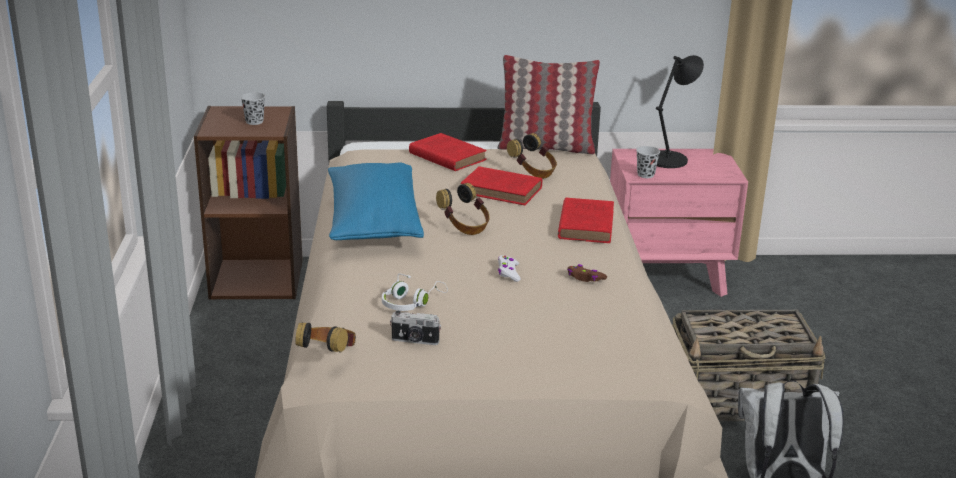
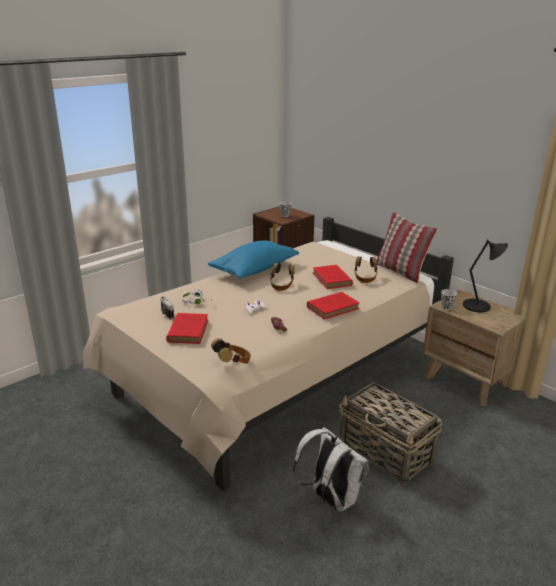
camera: 50 degrees right, 0 degrees up
headphones [295,322,356,353] -> headphones moved to [211,338,251,364]
red book [409,133,486,171] -> red book moved to [166,313,208,344]
pink nightstand [610,149,748,297] -> brown nightstand [423,290,524,406]

